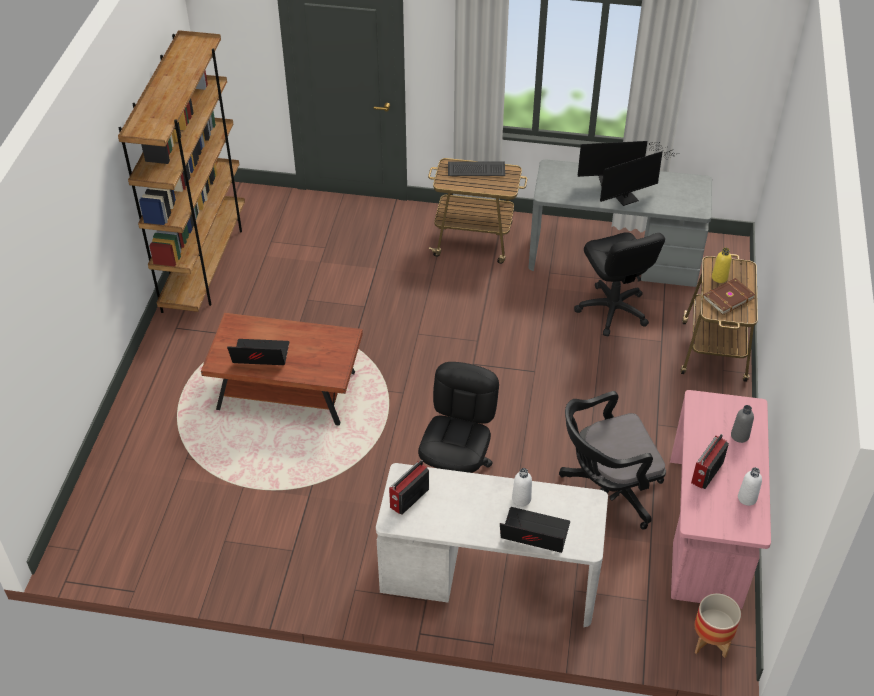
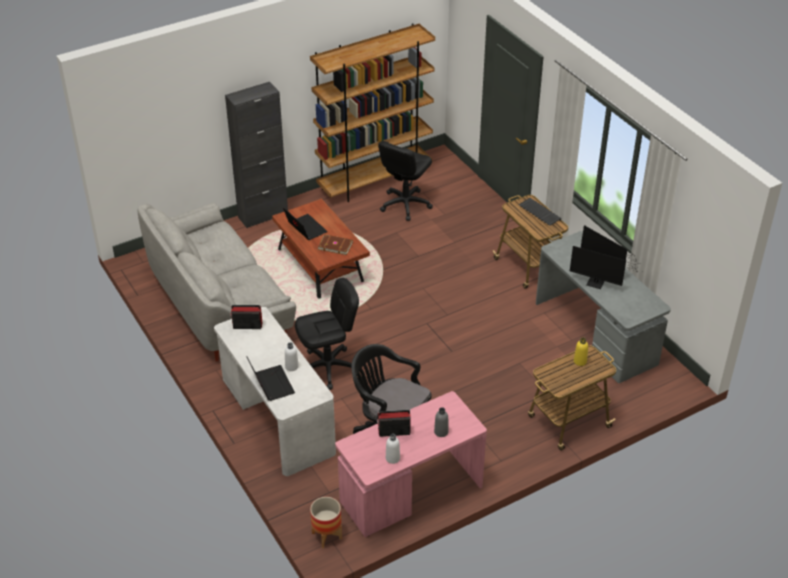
camera: 50 degrees right, 5 degrees down
black office chair [574,232,665,336] -> black office chair moved to [378,141,433,221]
brown book [702,278,756,315] -> brown book moved to [318,234,353,255]
none -> grey sofa [138,203,296,362]
none -> black cabinet [225,82,288,228]

